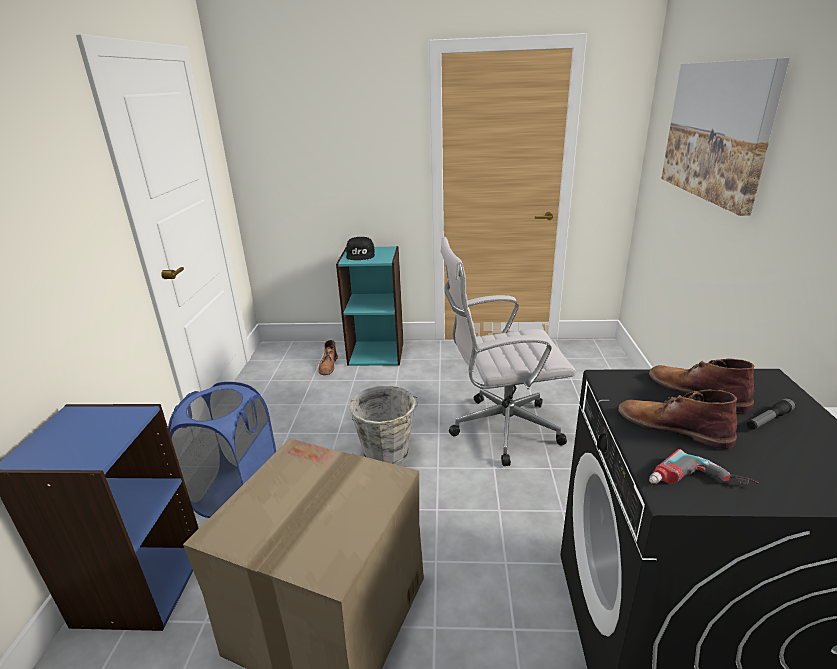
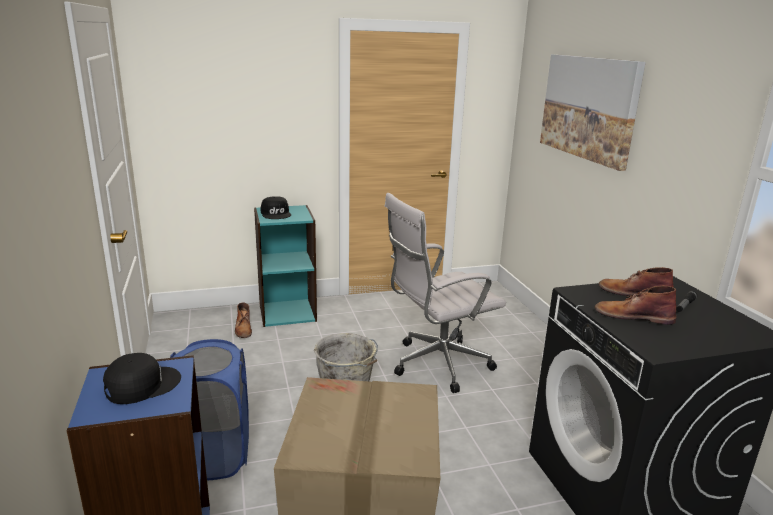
camera: 20 degrees left, 5 degrees down
power drill [649,449,758,484] -> none
none -> black cap [103,353,181,404]

